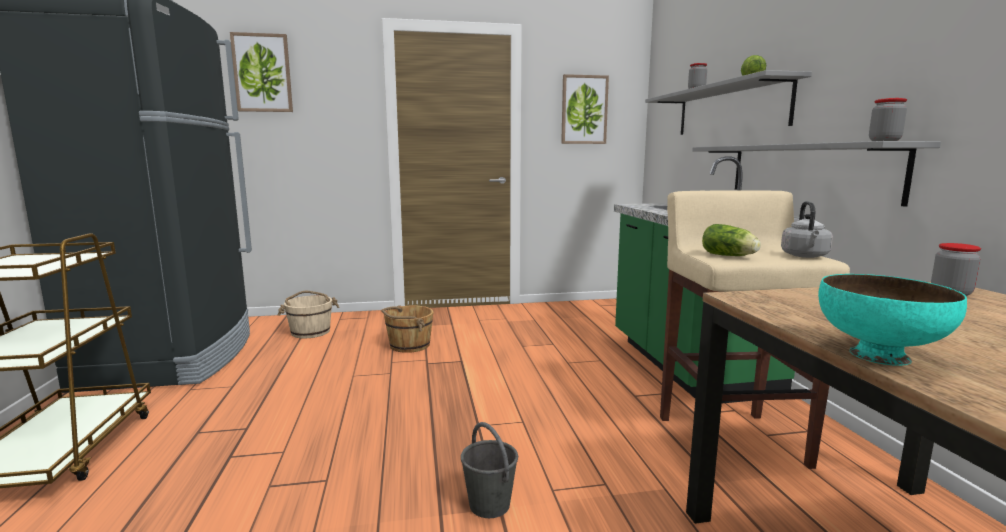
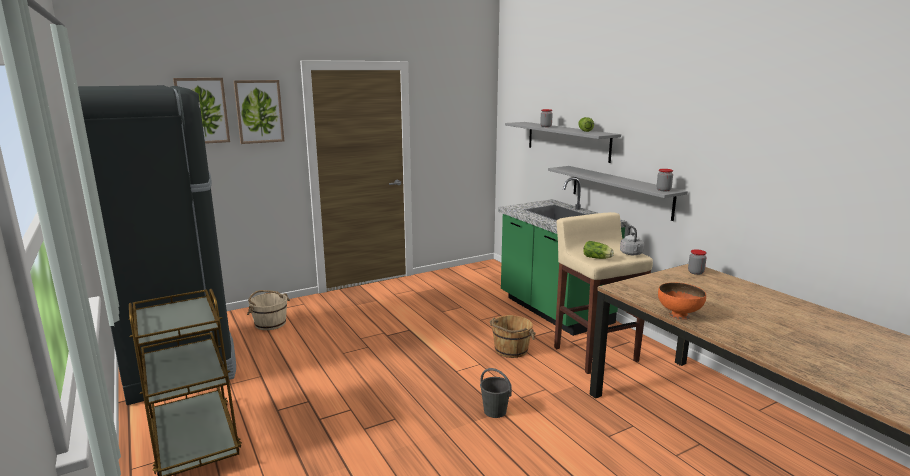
camera: 20 degrees left, 5 degrees up
brown bucket [381,305,433,353] -> brown bucket moved to [490,315,536,358]
picture [561,74,609,144] -> picture moved to [234,80,284,144]
turquoise bowl [818,274,967,366] -> orange bowl [658,282,706,320]

